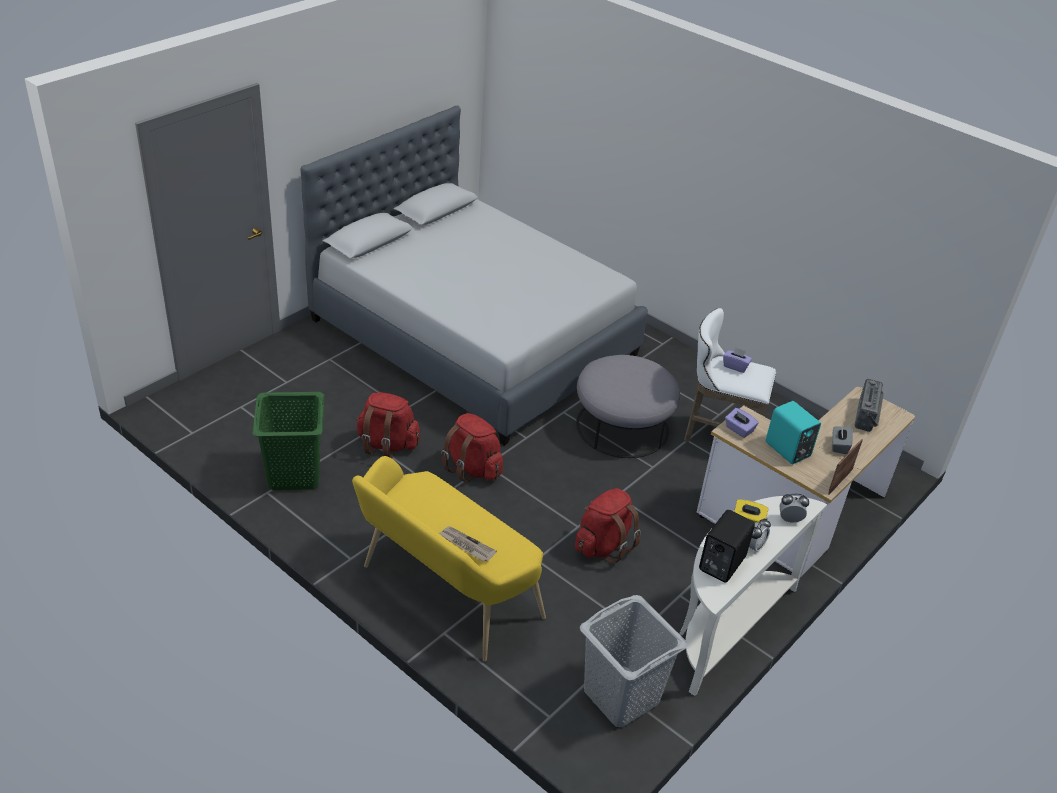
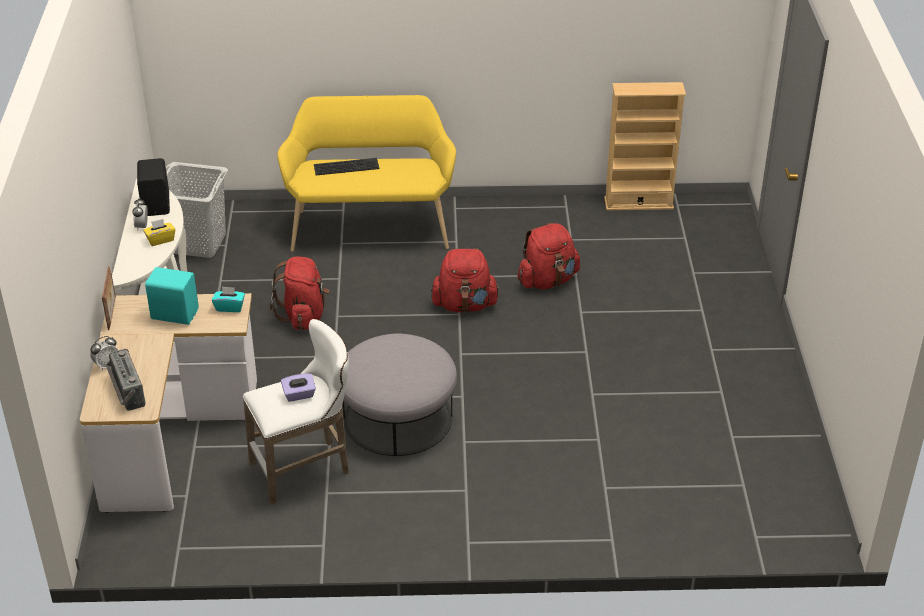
camera: 140 degrees right, 0 degrees up
green laundry basket [252,392,324,490] -> none
grey bed [300,106,648,446] -> none
newspaper [439,526,497,562] -> keyboard [314,158,380,175]
purple tissue box [725,408,758,438] -> turquoise tissue box [212,287,245,312]
alarm clock [780,494,809,523] -> alarm clock moved to [90,336,118,371]
grey tissue box [832,424,853,454] -> none
none -> beige bookcase [604,82,686,210]

